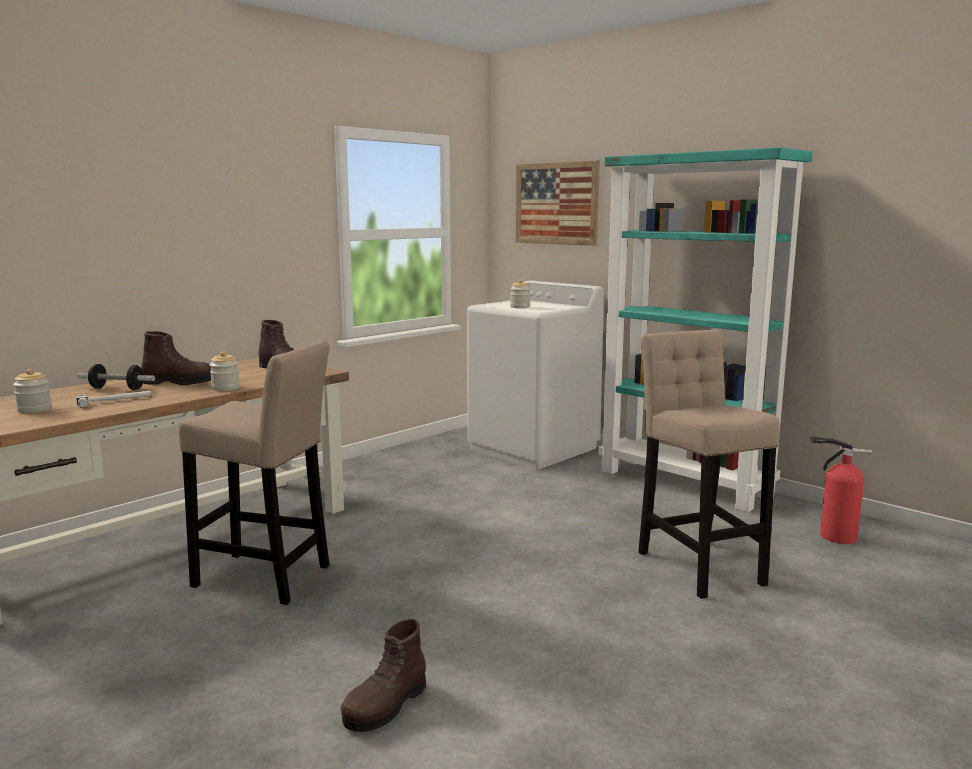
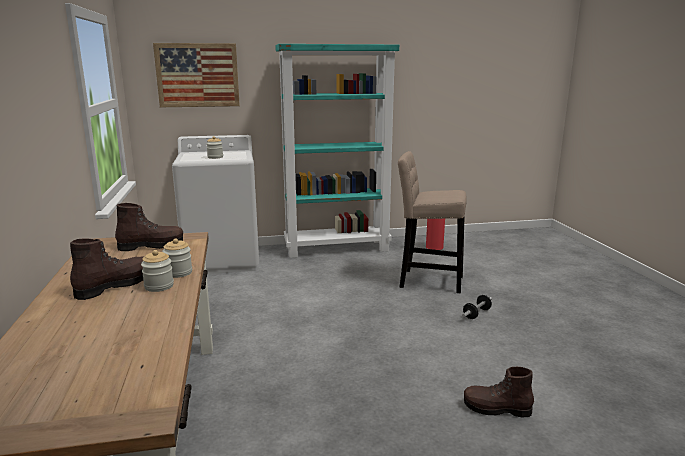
camera: 55 degrees left, 5 degrees up
jar [13,369,52,413] -> jar moved to [141,250,174,292]
hammer [76,391,152,408] -> none
dumbbell [78,364,155,390] -> dumbbell moved to [462,295,492,319]
beige stool [179,340,330,605] -> none
brown boot [341,619,426,732] -> brown boot turned 120 degrees clockwise [464,367,534,418]

